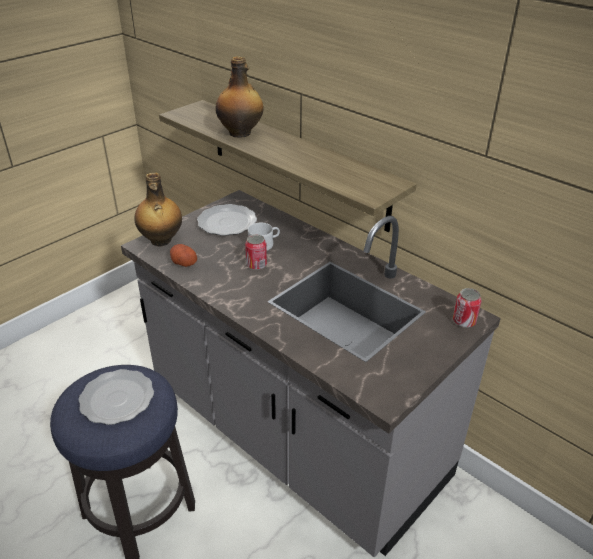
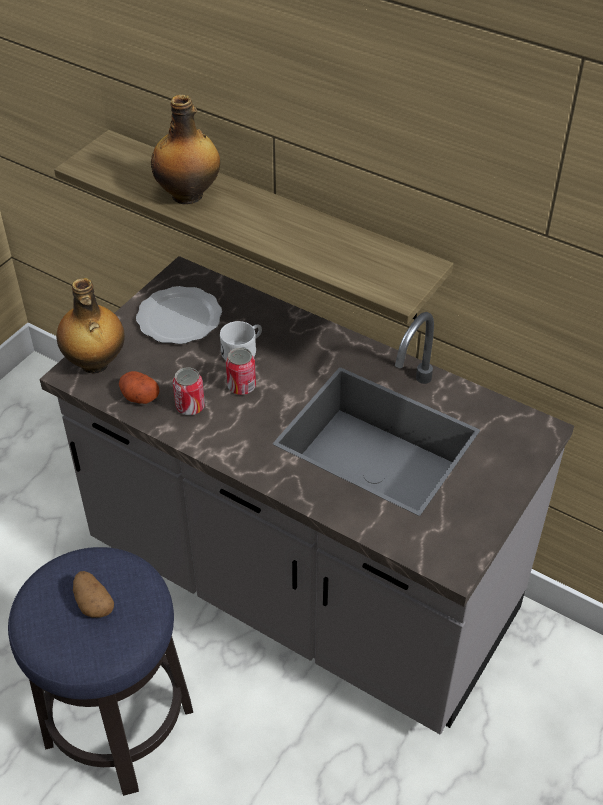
camera: 10 degrees left, 10 degrees up
plate [79,369,154,425] -> potato [73,571,114,618]
can [453,288,482,328] -> can moved to [173,367,205,416]

